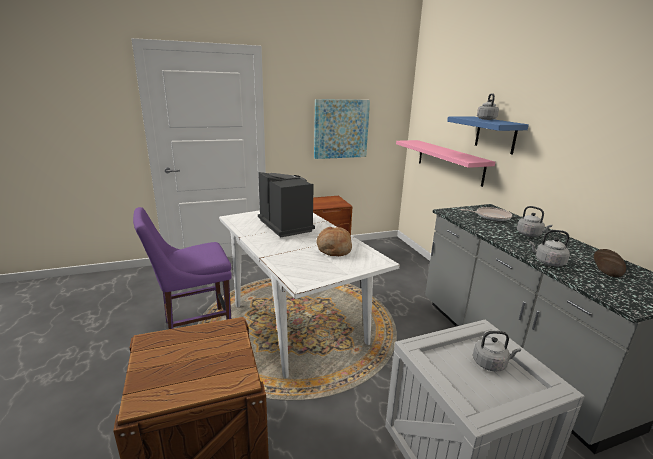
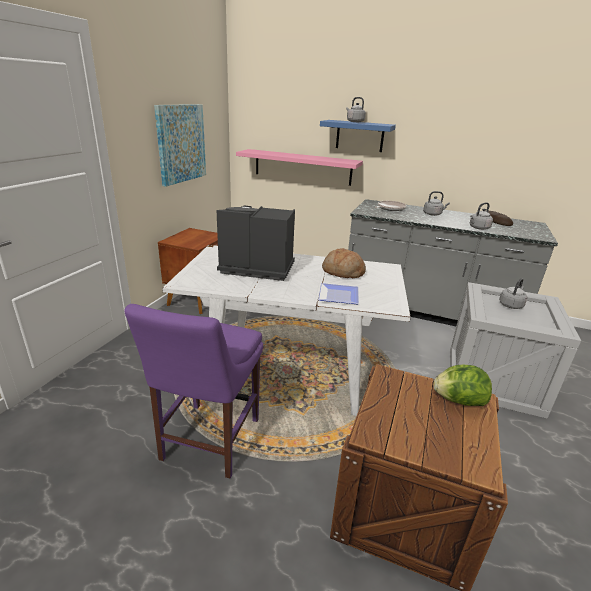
camera: 50 degrees left, 5 degrees up
none -> plate [318,283,359,304]
none -> lettuce [433,365,492,406]

